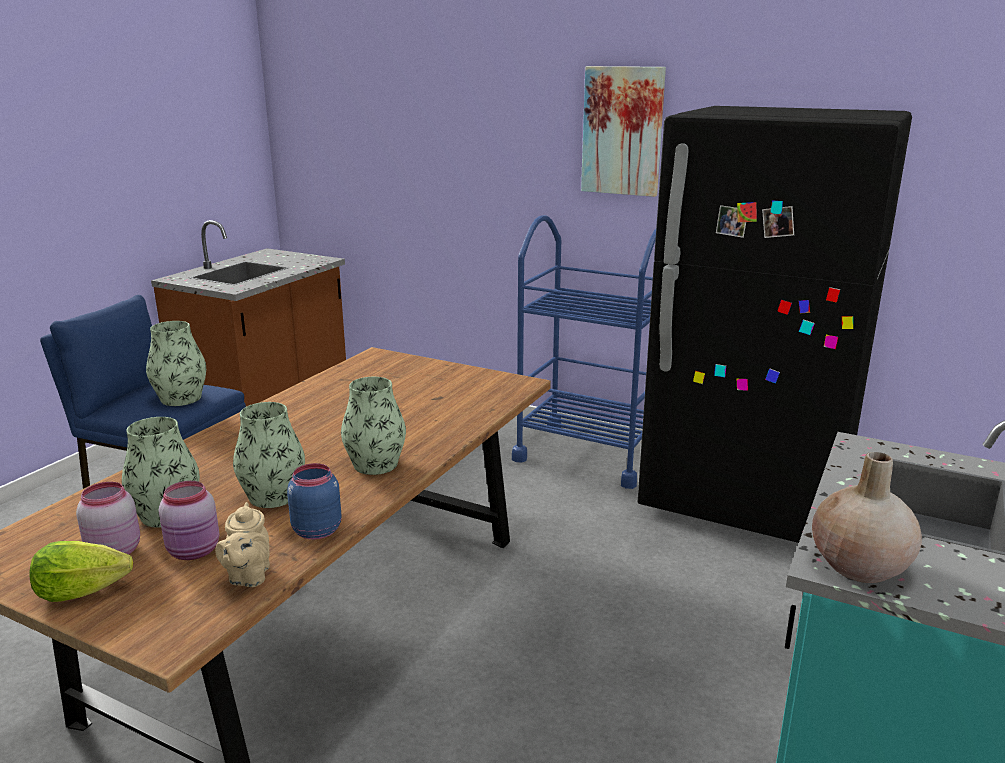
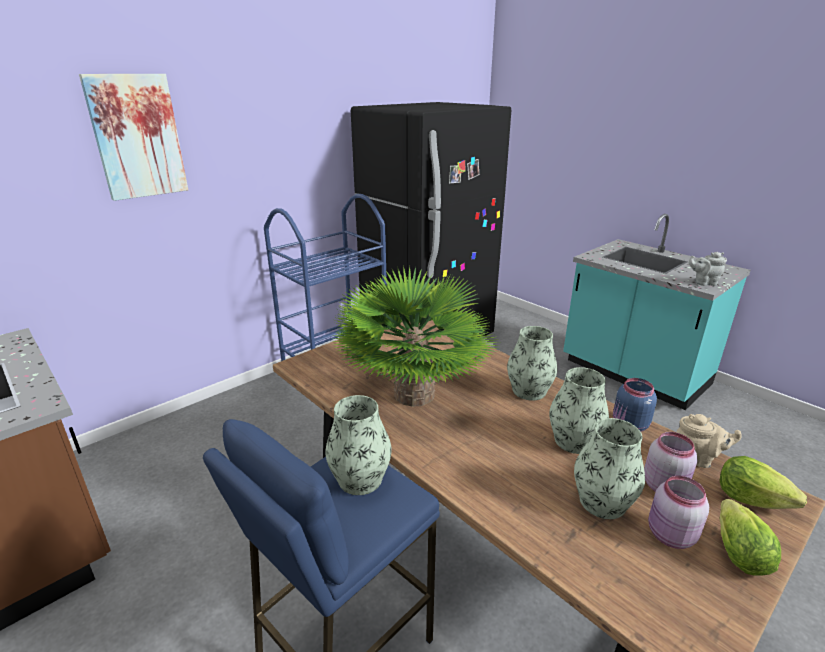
camera: 70 degrees left, 5 degrees up
picture [581,66,666,197] -> picture moved to [79,74,188,201]
beige vase [812,452,922,583] -> grey teapot [689,252,727,286]
none -> potted plant [331,265,499,407]
none -> lettuce [720,456,807,509]

